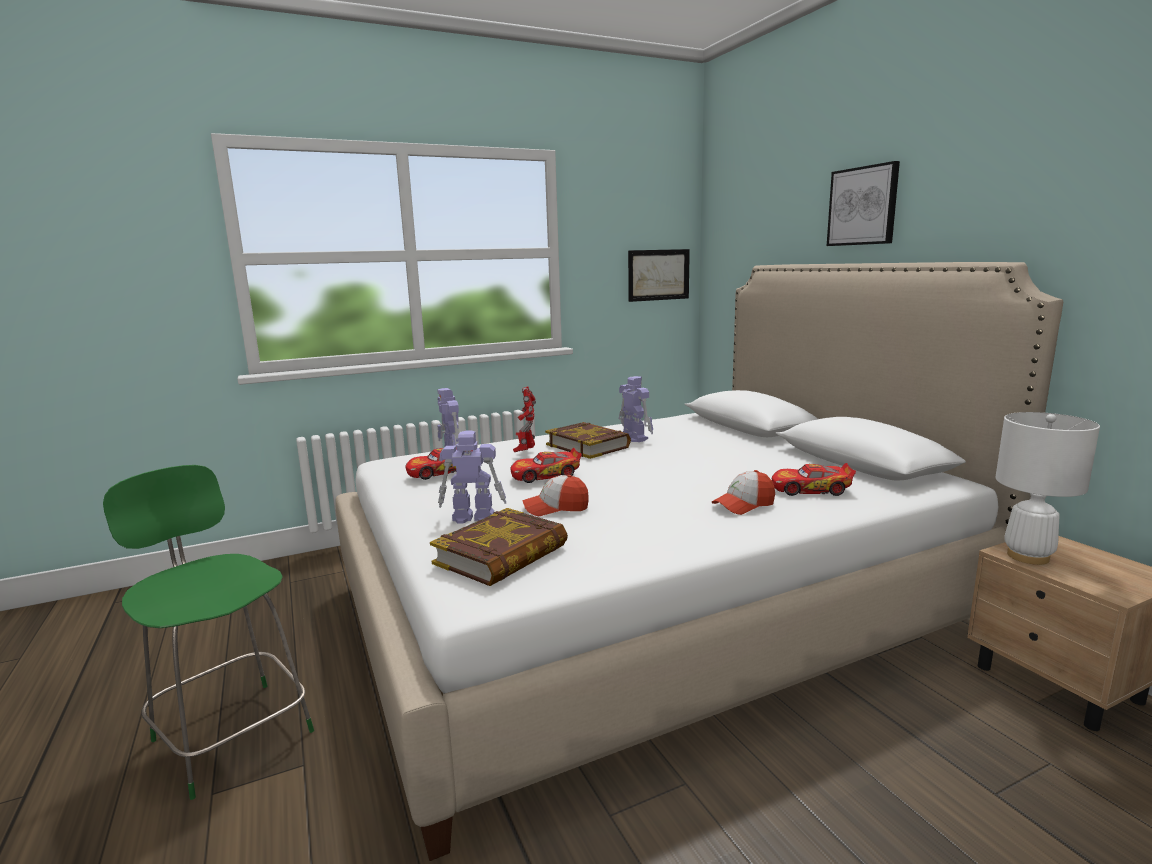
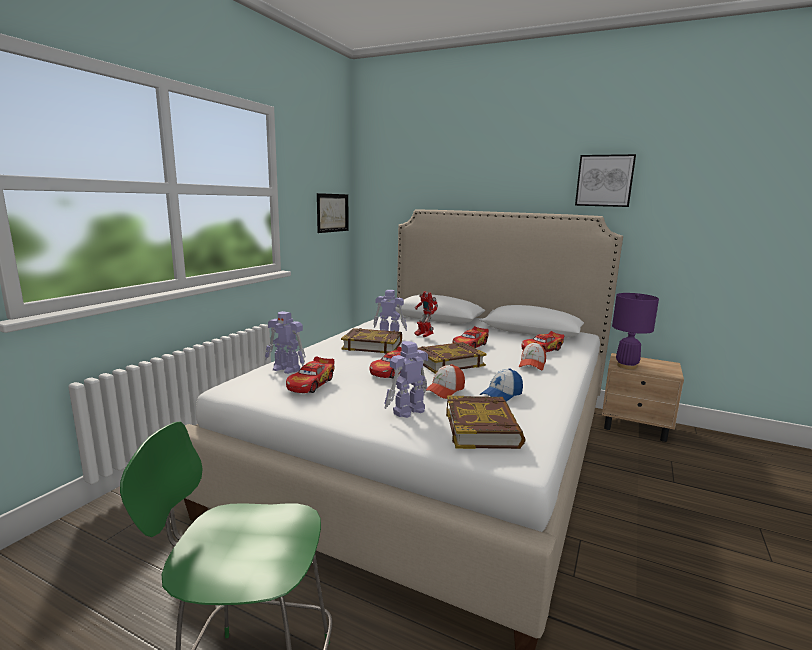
camera: 40 degrees left, 0 degrees up
toy robot [513,386,536,452] -> toy robot moved to [414,291,438,337]
picture [827,161,900,246] -> picture moved to [575,154,636,207]
white table lamp [995,412,1100,565] -> purple table lamp [612,293,659,369]
none -> book [417,342,487,374]
none -> toy car [453,326,489,348]
none -> cap [479,368,523,402]

